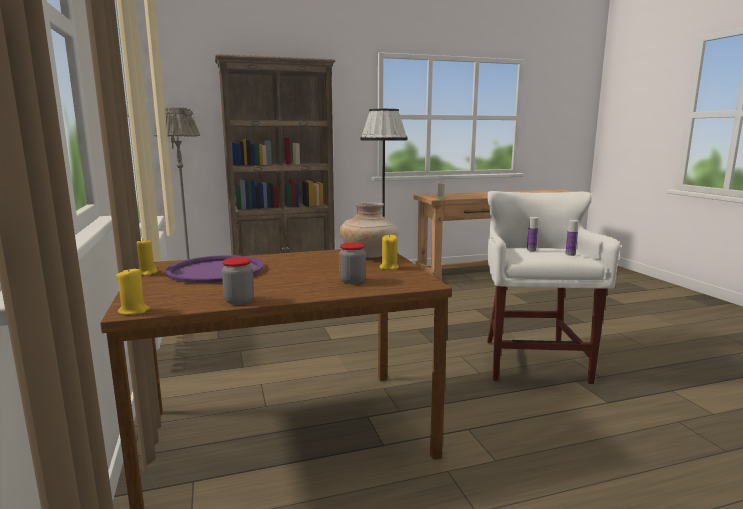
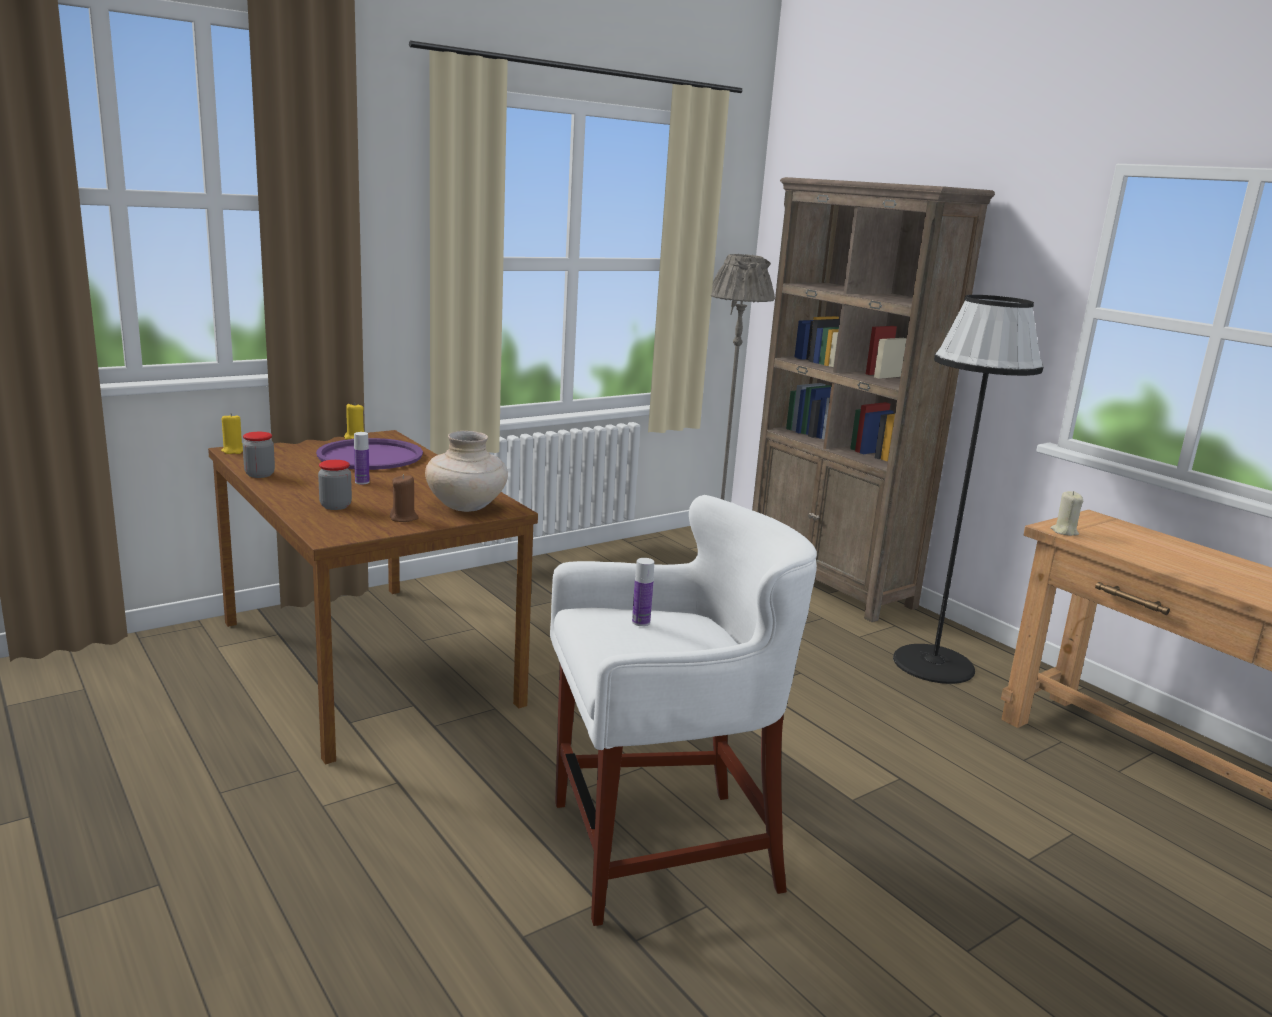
camera: 70 degrees right, 5 degrees up
yellow candle [379,234,399,270] -> brown candle [390,474,419,522]
bottle [566,220,579,256] -> bottle moved to [354,432,369,484]

